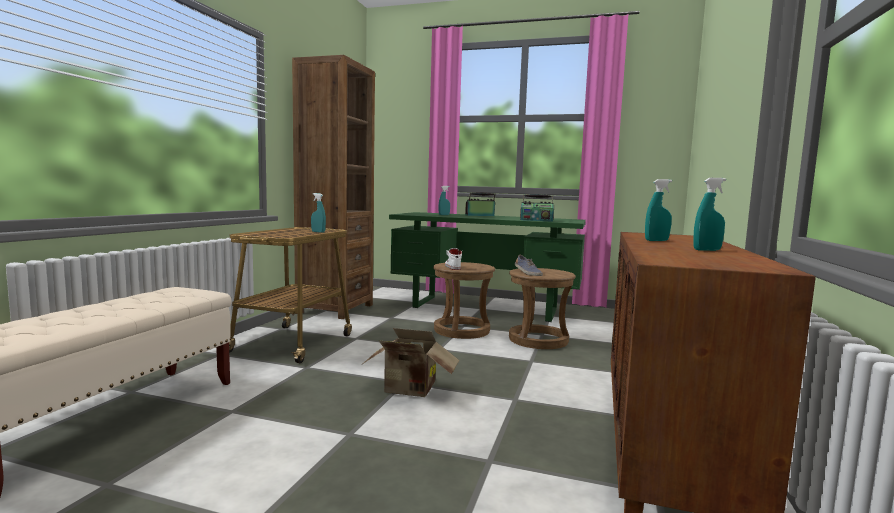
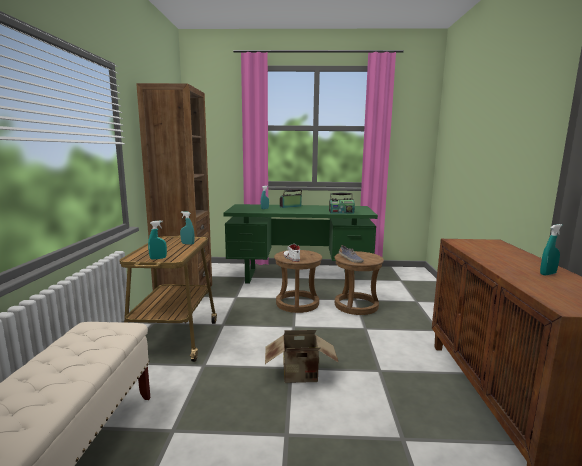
camera: 15 degrees left, 5 degrees up
turquoise spray bottle [645,179,672,241] -> turquoise spray bottle moved to [148,221,167,260]

